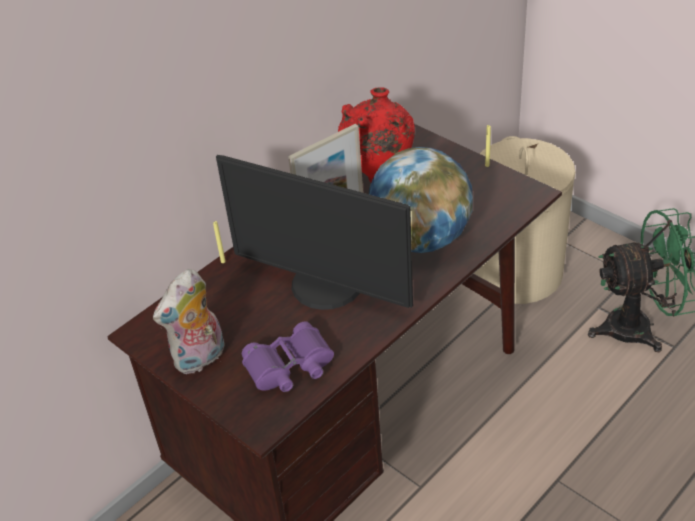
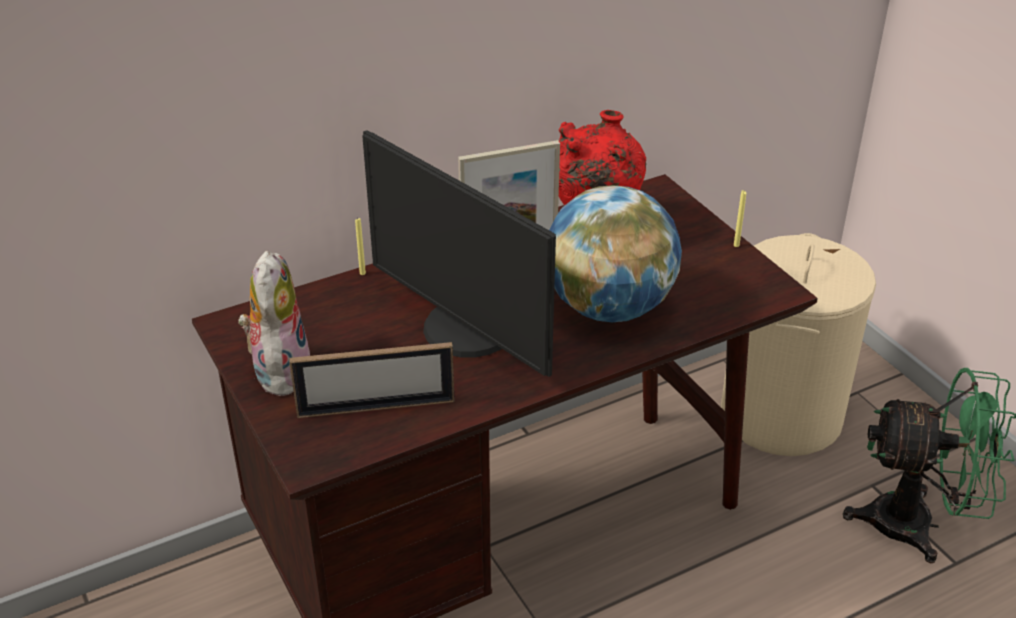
camera: 15 degrees right, 5 degrees down
plush toy [153,269,225,374] -> plush toy turned 120 degrees clockwise [238,250,310,396]
purple binoculars [242,321,334,392] -> picture frame [289,342,455,418]

